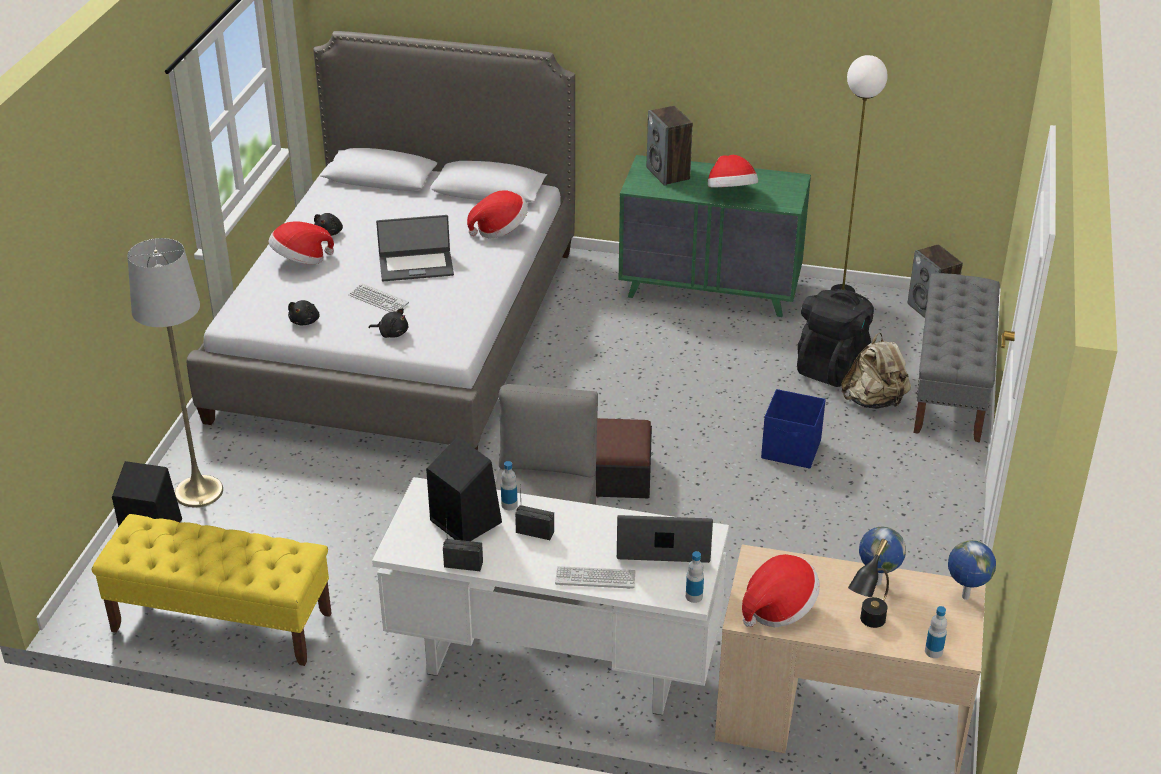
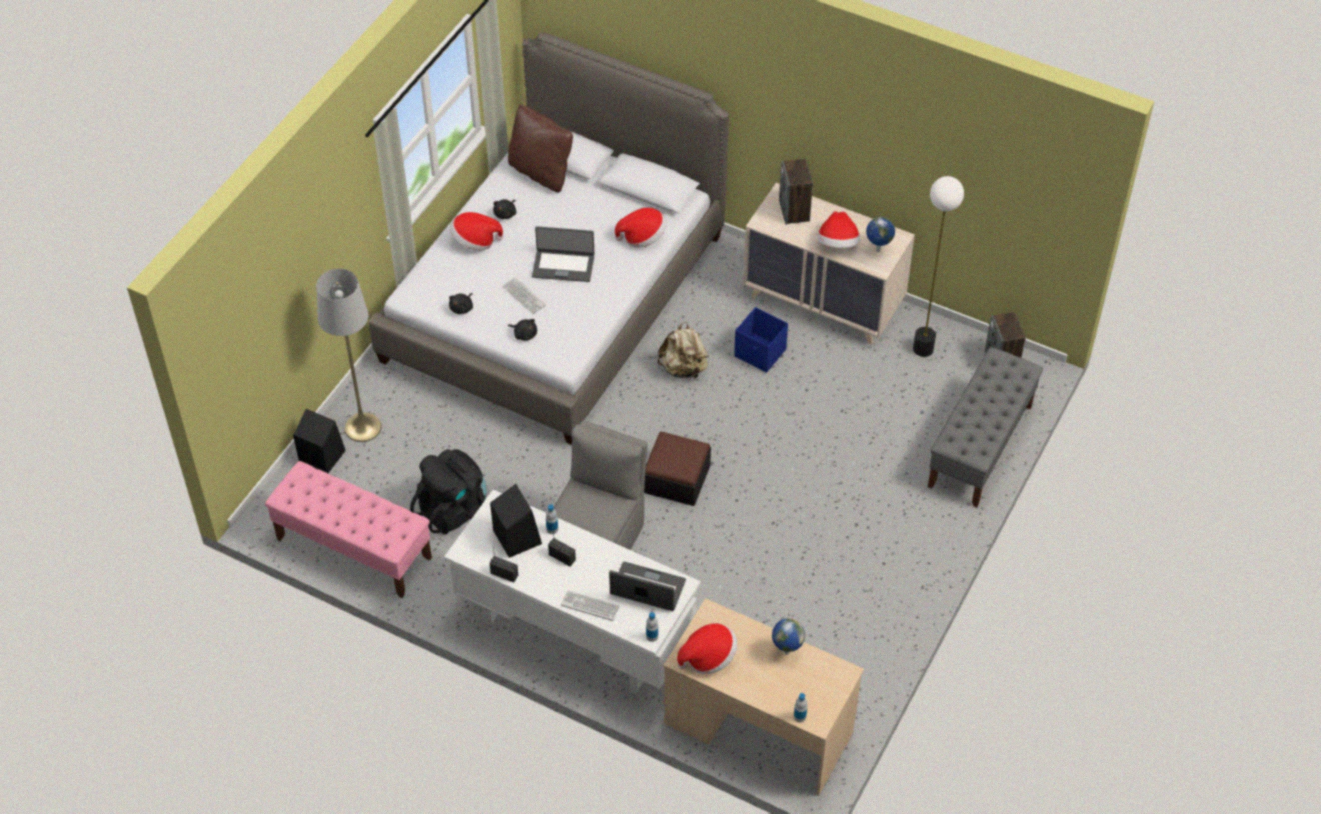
camera: 15 degrees right, 15 degrees up
yellow bench [92,514,332,666] -> pink bench [265,461,432,598]
green dresser [618,155,811,317] -> beige dresser [743,183,915,344]
blue storage box [761,389,826,469] -> blue storage box moved to [734,307,788,373]
black backpack [797,289,874,387] -> black backpack moved to [410,449,487,535]
beige backpack [841,333,911,409] -> beige backpack moved to [657,322,709,379]
black table lamp [848,539,889,628] -> none
globe [948,540,996,600] -> globe moved to [866,217,895,252]
none -> brown pillow [508,104,573,193]

